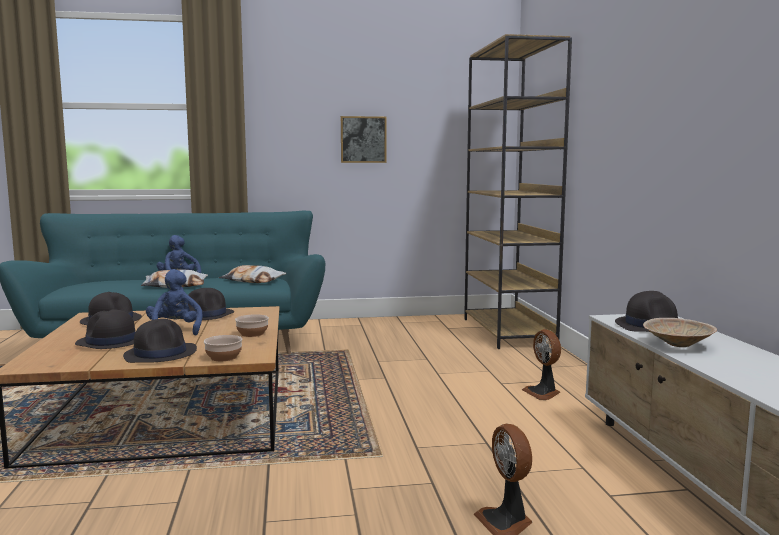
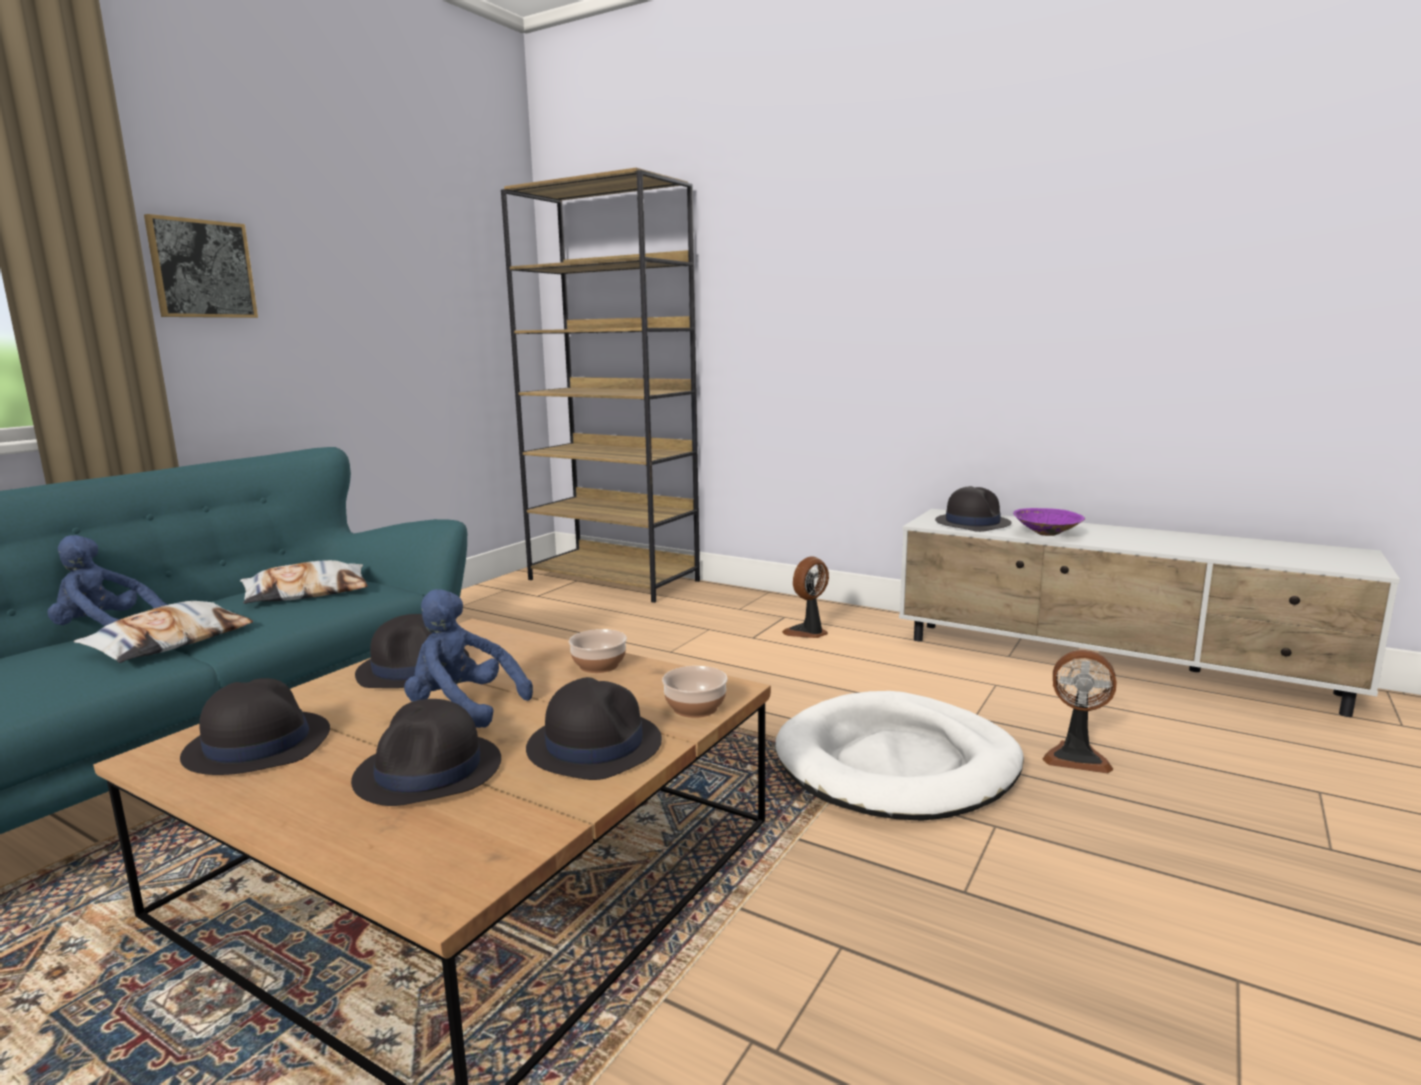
camera: 50 degrees left, 5 degrees up
picture [341,116,386,163] -> picture moved to [144,214,258,318]
fan [522,329,561,400] -> fan turned 120 degrees clockwise [782,557,829,638]
beige bowl [643,318,717,347] -> purple bowl [1013,508,1085,536]
none -> white dog bed [775,691,1024,821]

